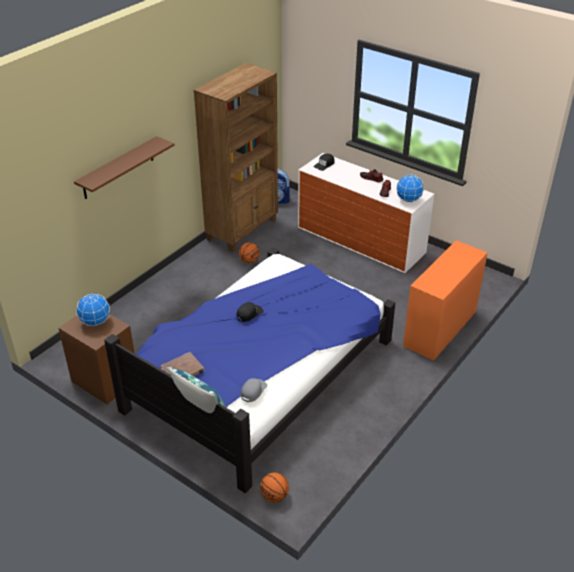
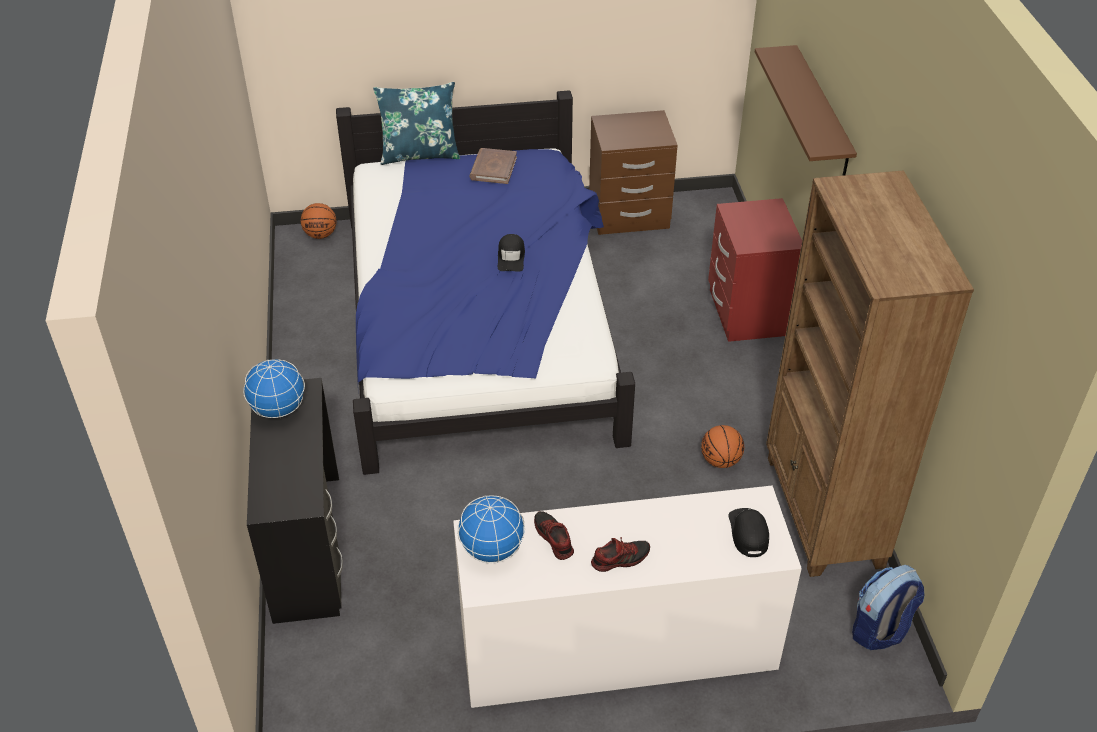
camera: 135 degrees right, 5 degrees up
globe [76,294,110,326] -> globe moved to [243,359,305,418]
grey cap [241,378,267,402] -> none
orange desk [403,240,487,361] -> black desk [247,378,343,624]
none -> red nightstand [708,198,802,342]

